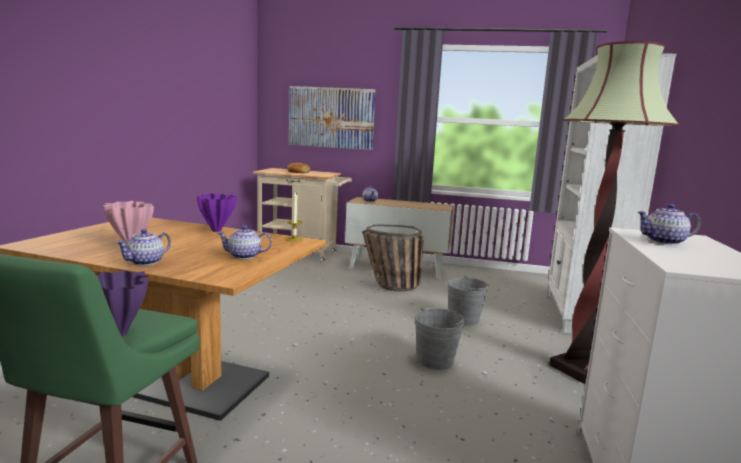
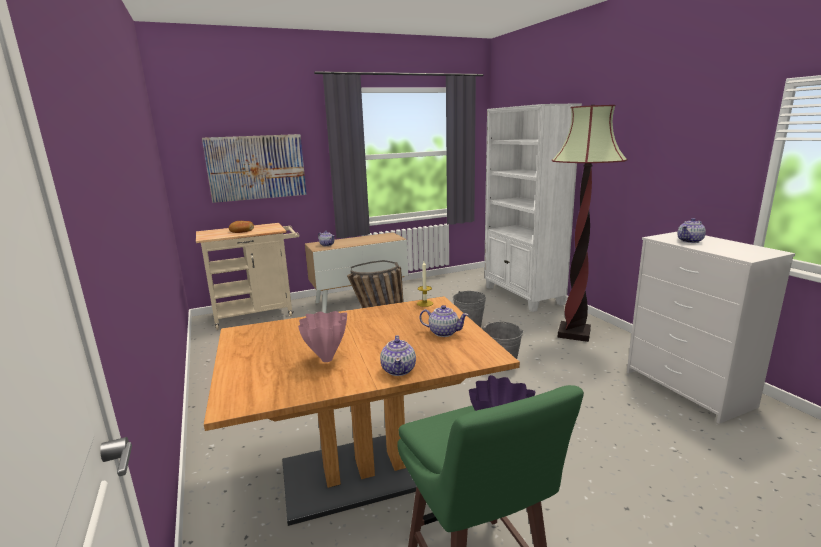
camera: 35 degrees left, 5 degrees up
purple vase [197,193,237,232] -> none
teapot [217,225,272,259] -> teapot turned 120 degrees counterclockwise [420,305,469,337]

